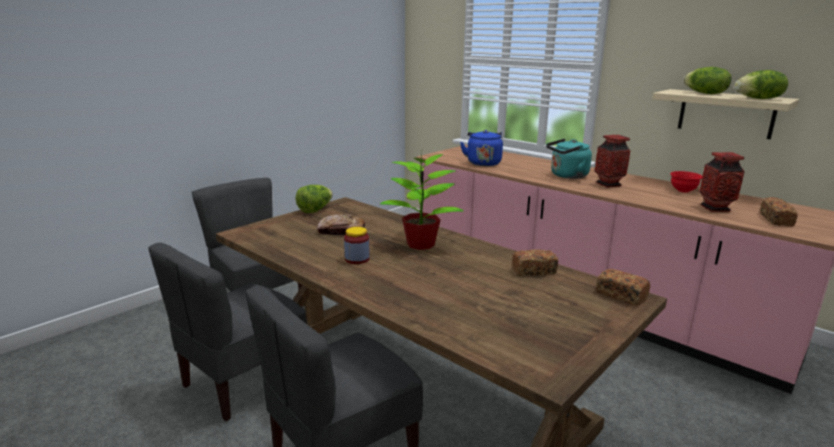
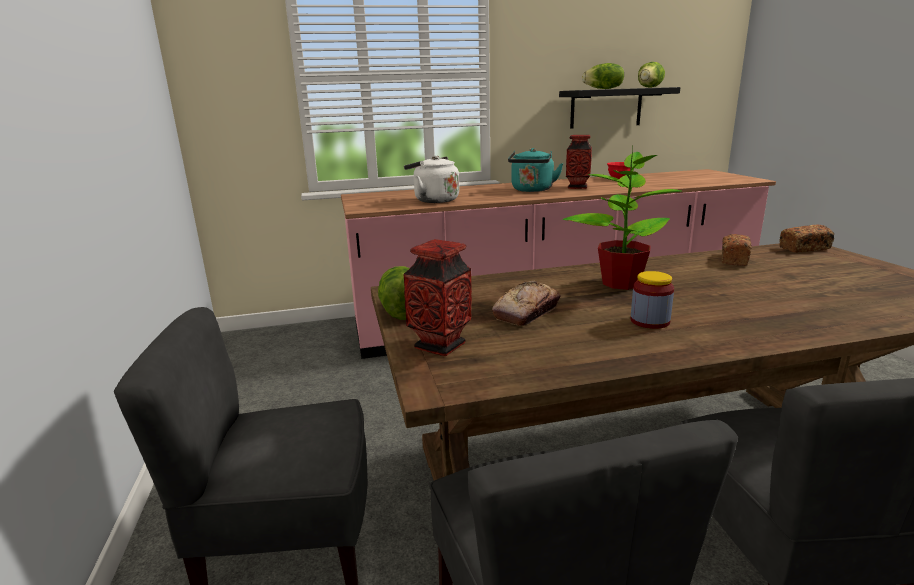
camera: 55 degrees left, 0 degrees up
blue kettle [460,130,503,166] -> white kettle [404,156,459,203]
beige shelf [652,89,799,139] -> black shelf [559,87,680,129]
vase [699,152,745,212] -> vase moved to [404,239,472,356]
bread [760,197,798,226] -> none

